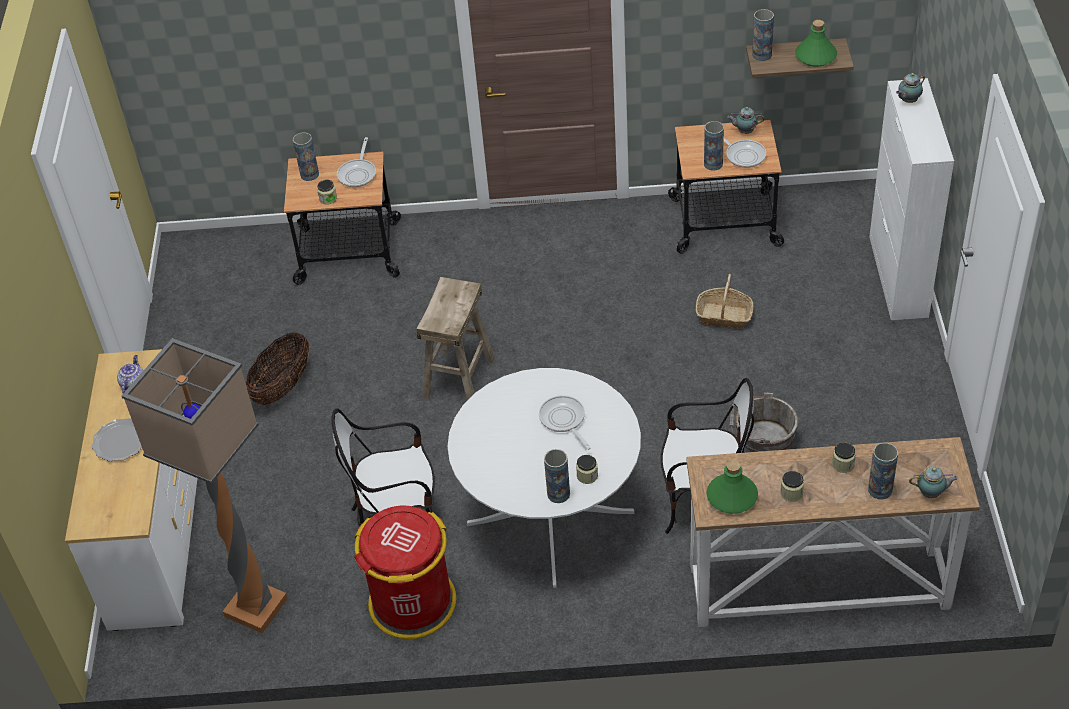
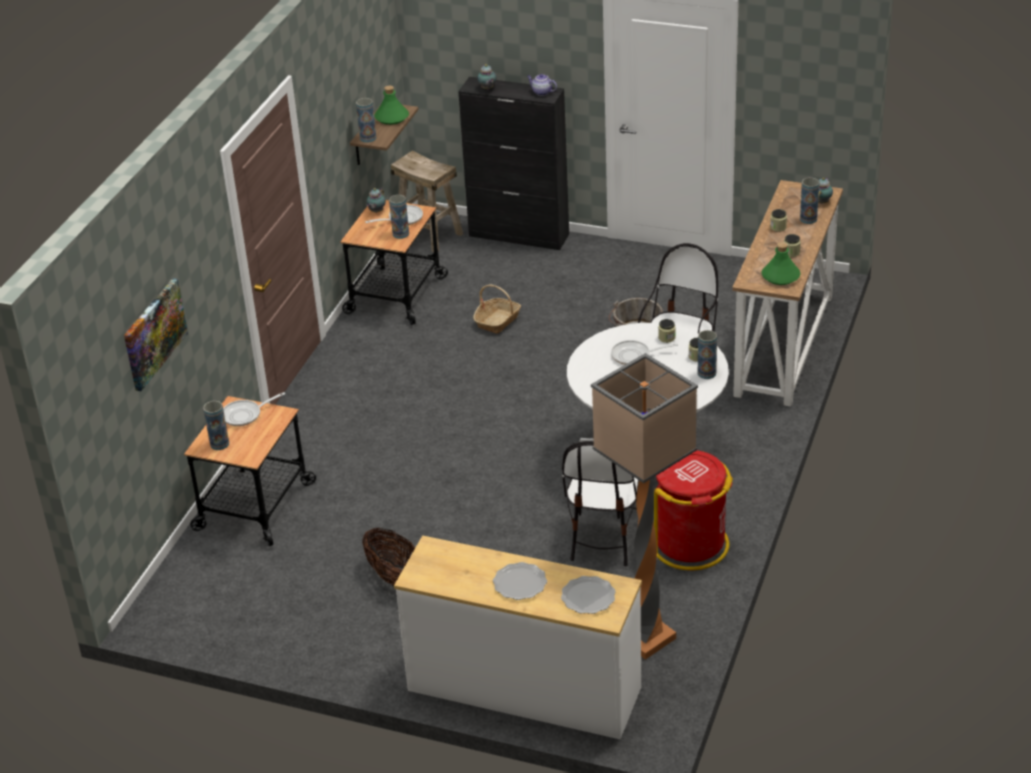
camera: 70 degrees left, 10 degrees down
teapot [117,355,143,393] -> teapot moved to [527,74,557,96]
jar [317,180,337,205] -> jar moved to [658,319,676,343]
frying pan [337,137,376,187] -> frying pan turned 120 degrees clockwise [223,392,285,426]
beige stool [416,277,495,400] -> beige stool moved to [391,151,463,252]
white cabinet [869,78,954,320] -> black cabinet [458,77,569,250]
none -> picture [124,278,188,391]
none -> plate [561,576,616,614]

